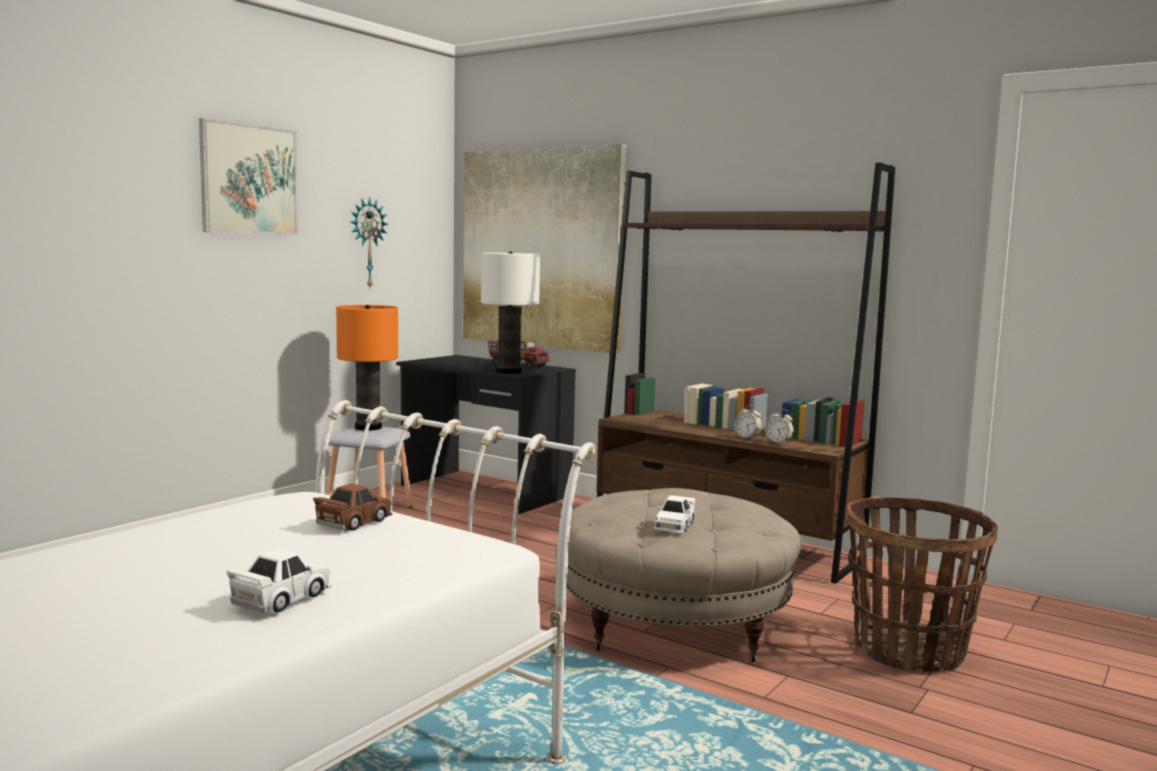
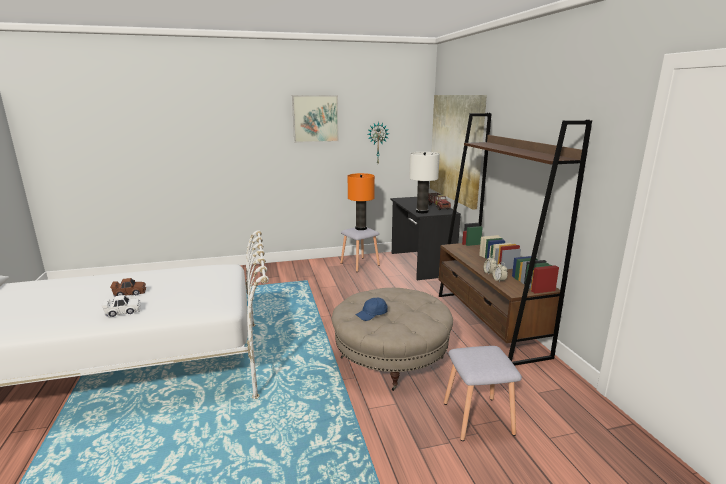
camera: 40 degrees right, 10 degrees up
brown toy car [313,483,393,531] -> brown toy car moved to [110,278,146,297]
white toy car [653,495,695,533] -> blue cap [355,298,388,321]
basket [845,497,998,673] -> grey stool [443,346,522,441]

